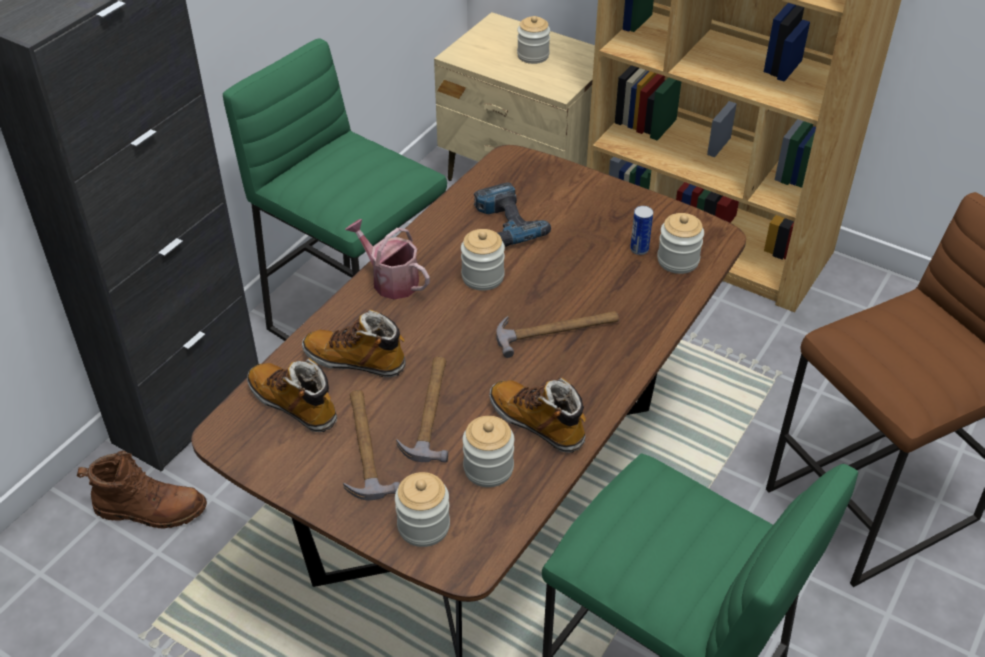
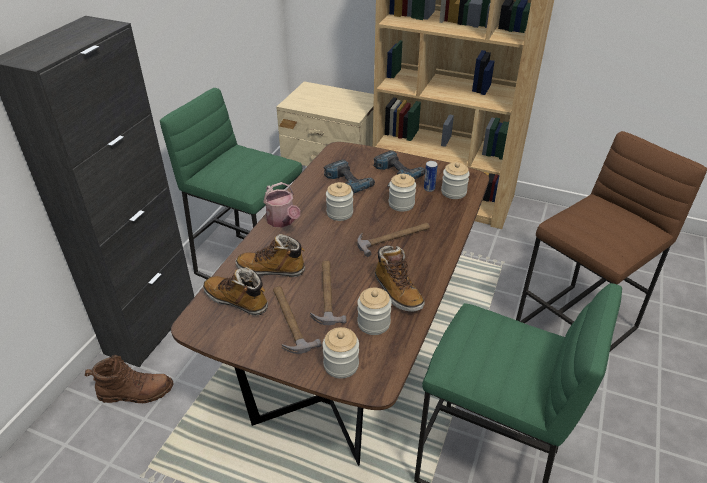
camera: 10 degrees left, 5 degrees down
watering can [345,219,430,299] -> watering can turned 150 degrees counterclockwise [263,182,300,227]
boot [489,377,586,453] -> boot turned 150 degrees counterclockwise [375,245,425,312]
jar [517,16,550,64] -> jar moved to [389,174,416,212]
none -> power drill [374,150,425,187]

